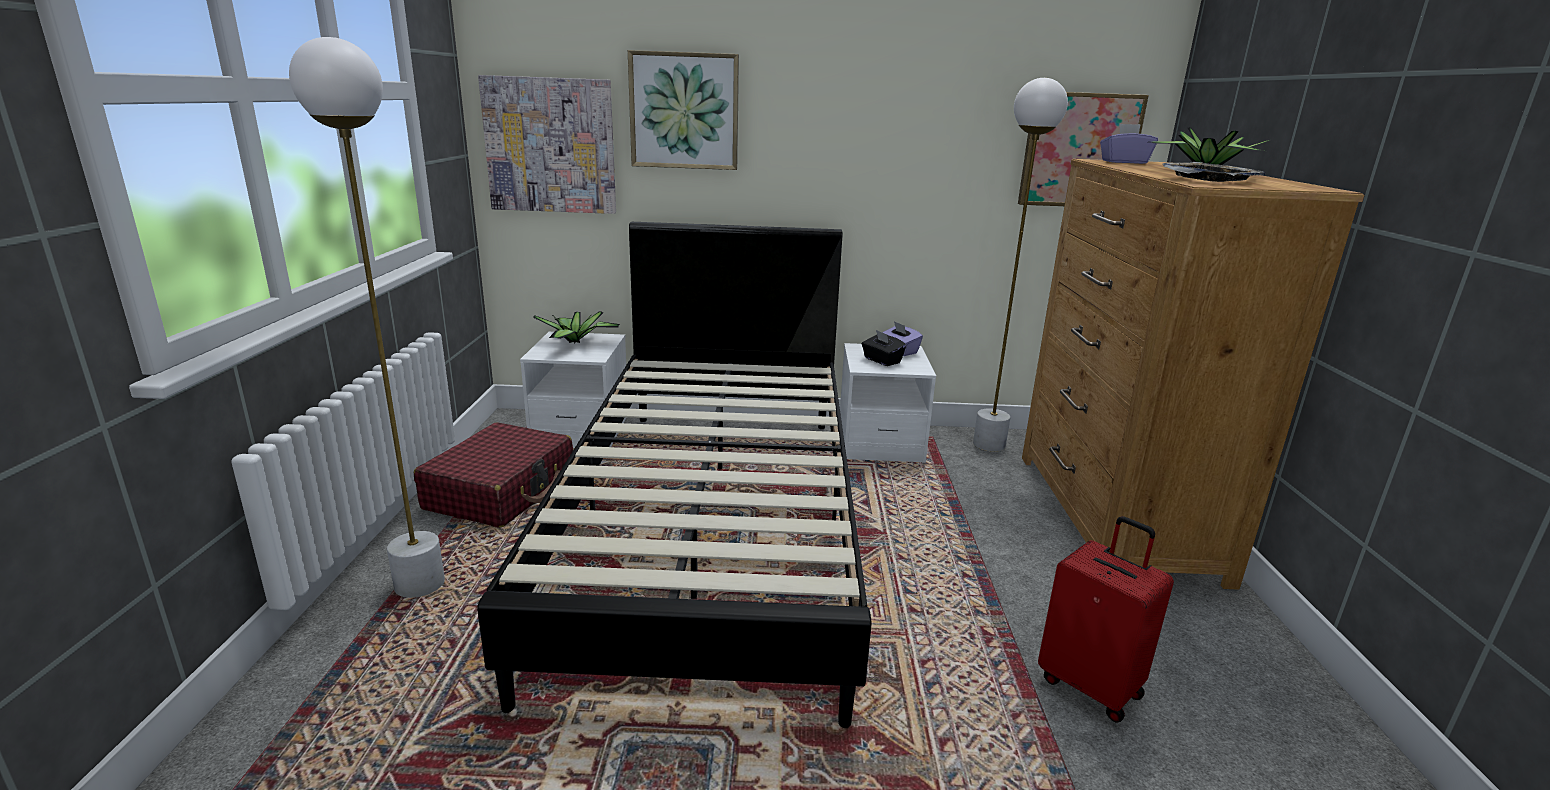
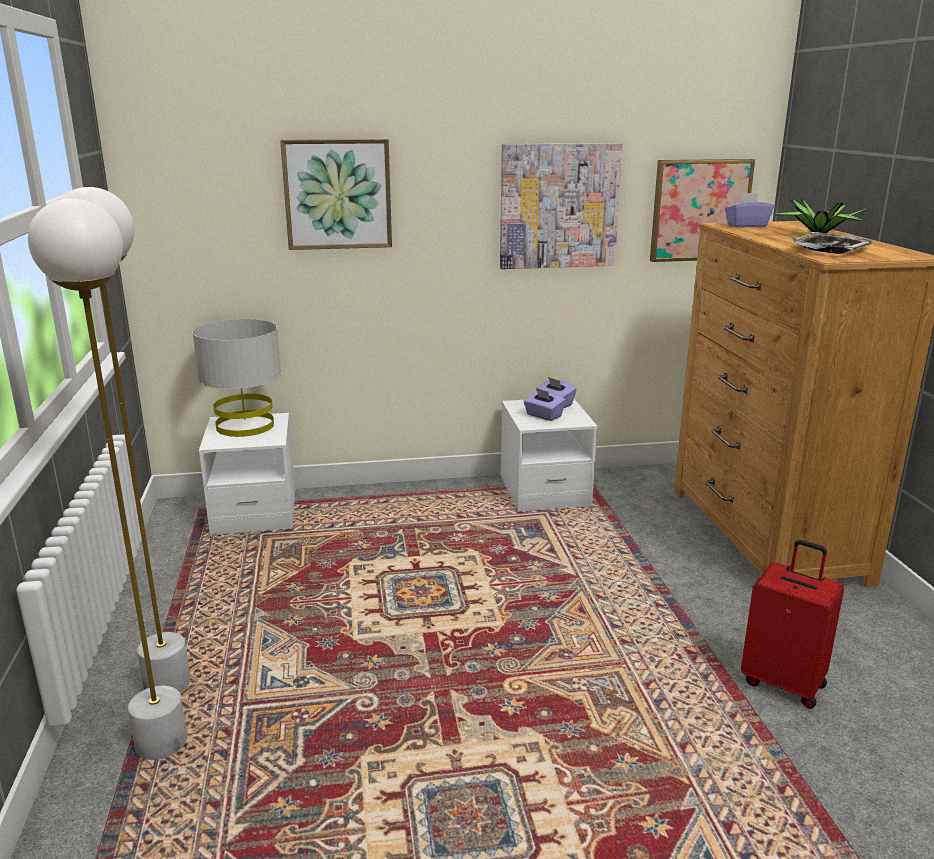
camera: 10 degrees left, 0 degrees up
red suitcase [414,422,573,528] -> none
black bed [477,222,871,728] -> none
picture [478,75,616,214] -> picture moved to [500,143,623,269]
potted plant [533,311,620,343] -> grey table lamp [192,319,281,437]
black tissue box [862,330,906,366] -> purple tissue box [524,388,566,421]
white floor lamp [973,78,1068,452] -> white floor lamp moved to [28,198,187,760]

